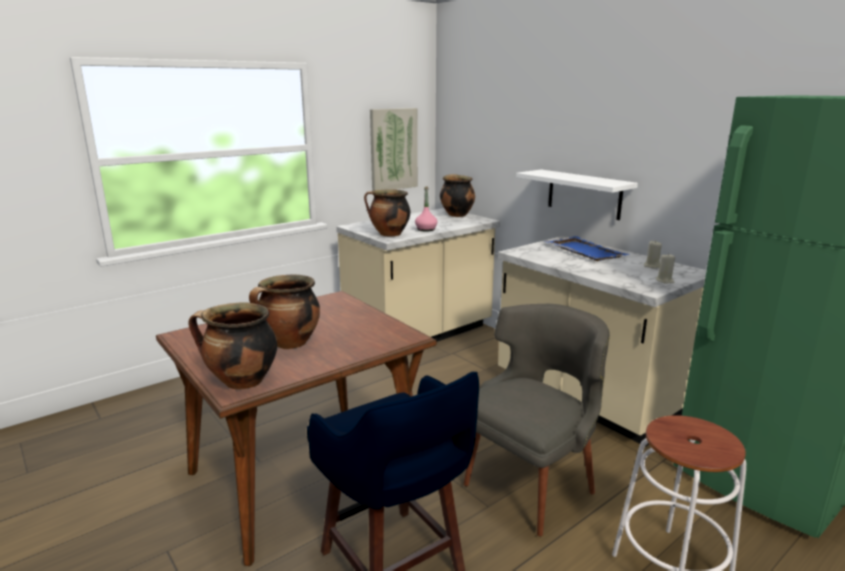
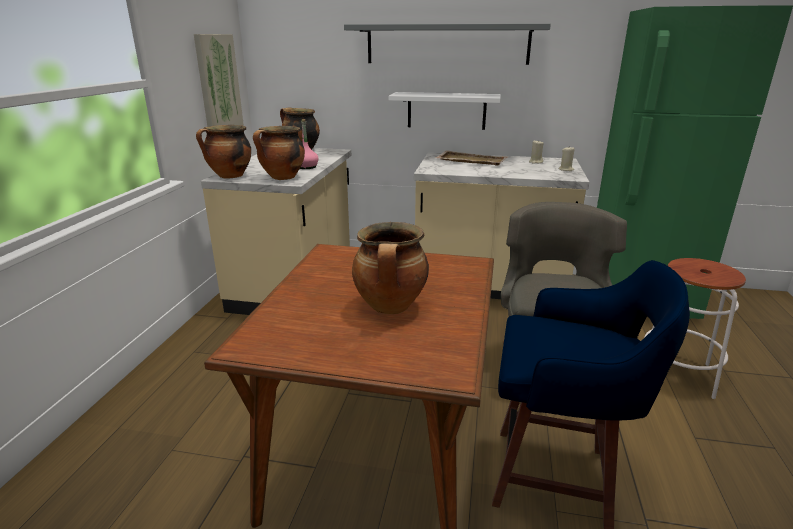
camera: 40 degrees left, 5 degrees up
cooking pot [188,302,277,390] -> cooking pot moved to [196,125,251,179]
blue tray [545,236,630,261] -> beige tray [435,150,508,166]
none -> grey shelf [344,23,551,65]

